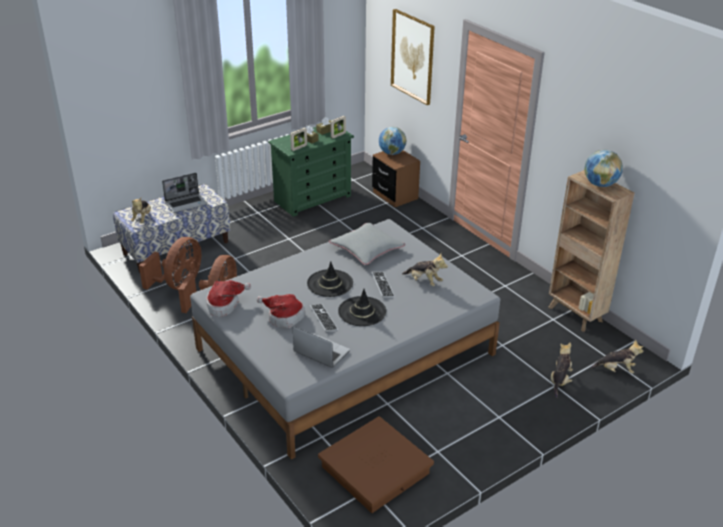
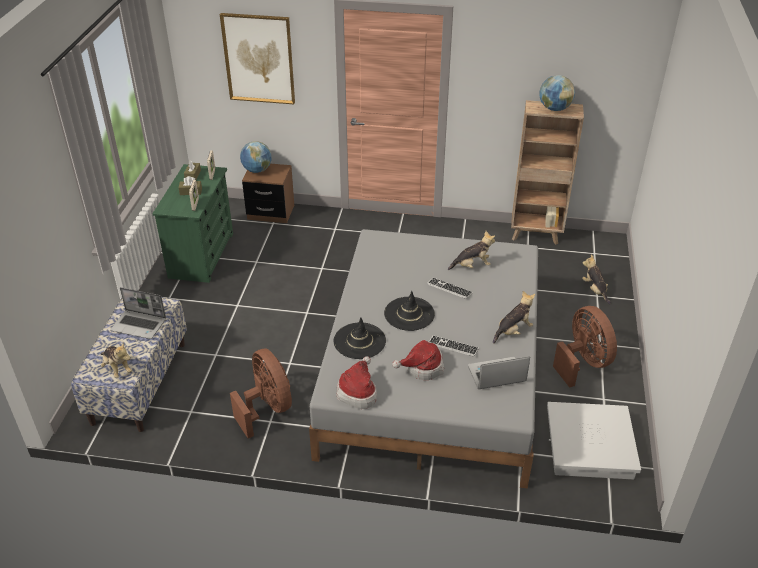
camera: 45 degrees left, 5 degrees up
brown fan [139,237,201,290] -> brown fan moved to [553,306,617,388]
laptop [162,173,207,213] -> laptop turned 90 degrees clockwise [110,287,166,339]
brown storage box [318,416,434,513] -> white storage box [547,402,641,479]
grey pillow [329,223,405,265] -> none
black hat [338,289,386,326] -> black hat moved to [334,317,386,359]
plush toy [591,339,643,374] -> plush toy moved to [493,291,535,344]

